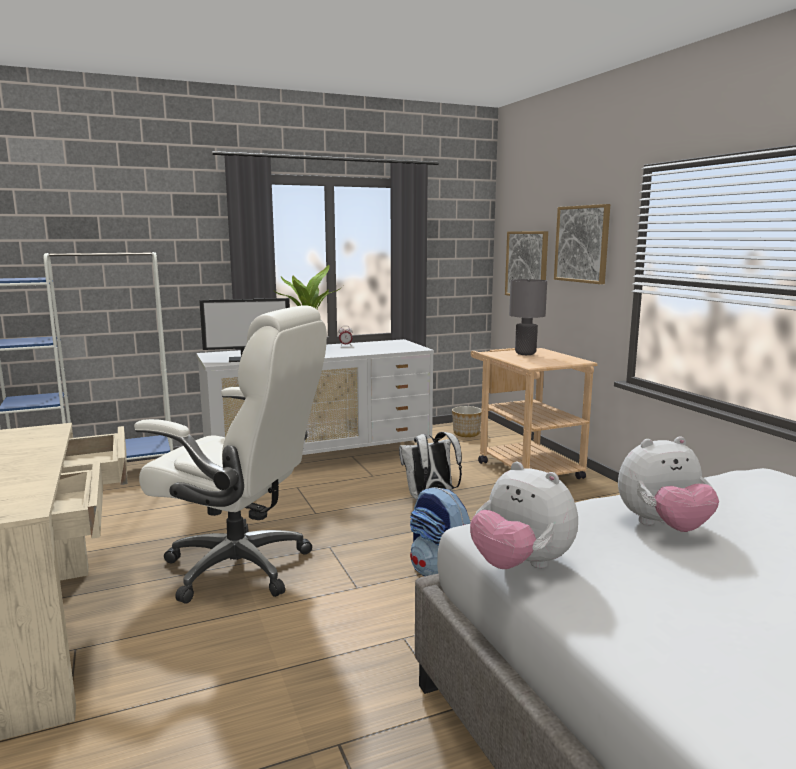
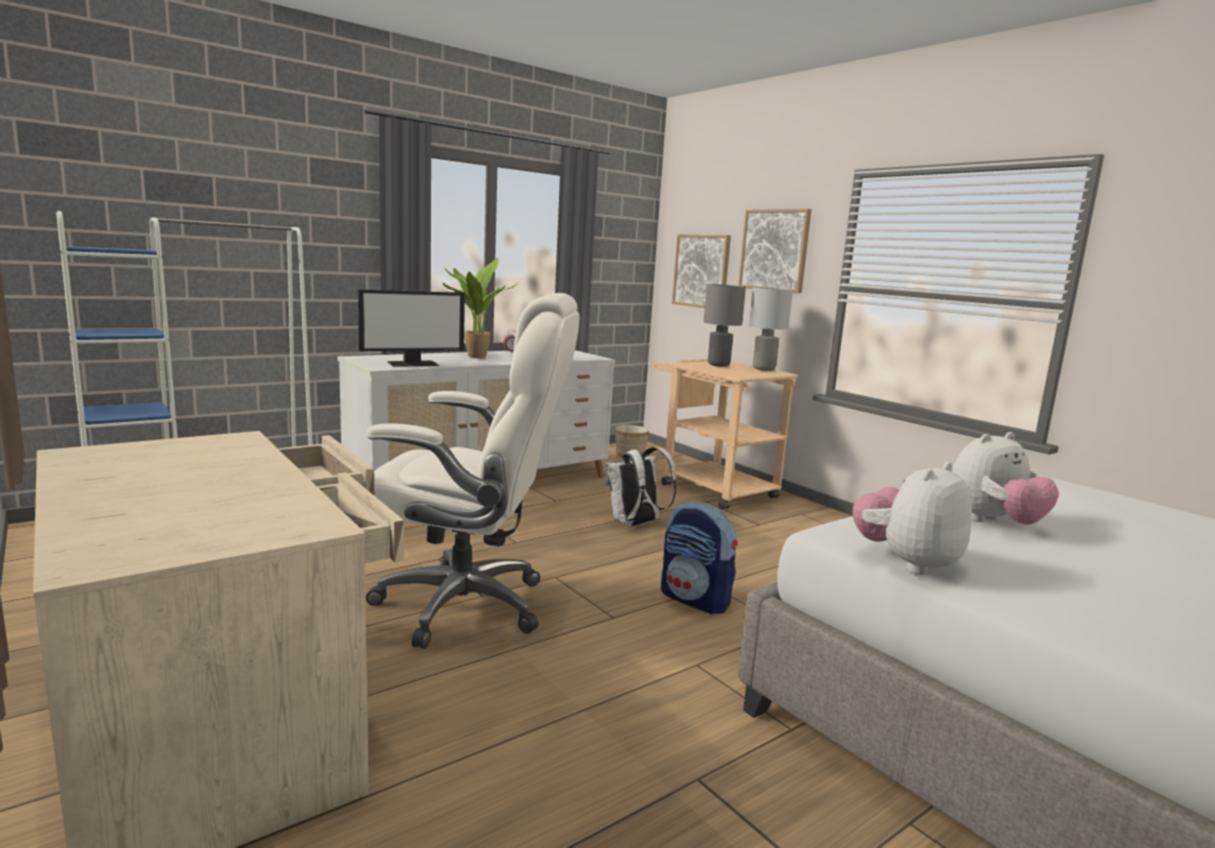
camera: 15 degrees left, 0 degrees up
plush toy [470,462,578,569] -> plush toy turned 105 degrees clockwise [853,462,972,575]
none -> grey table lamp [749,287,793,371]

